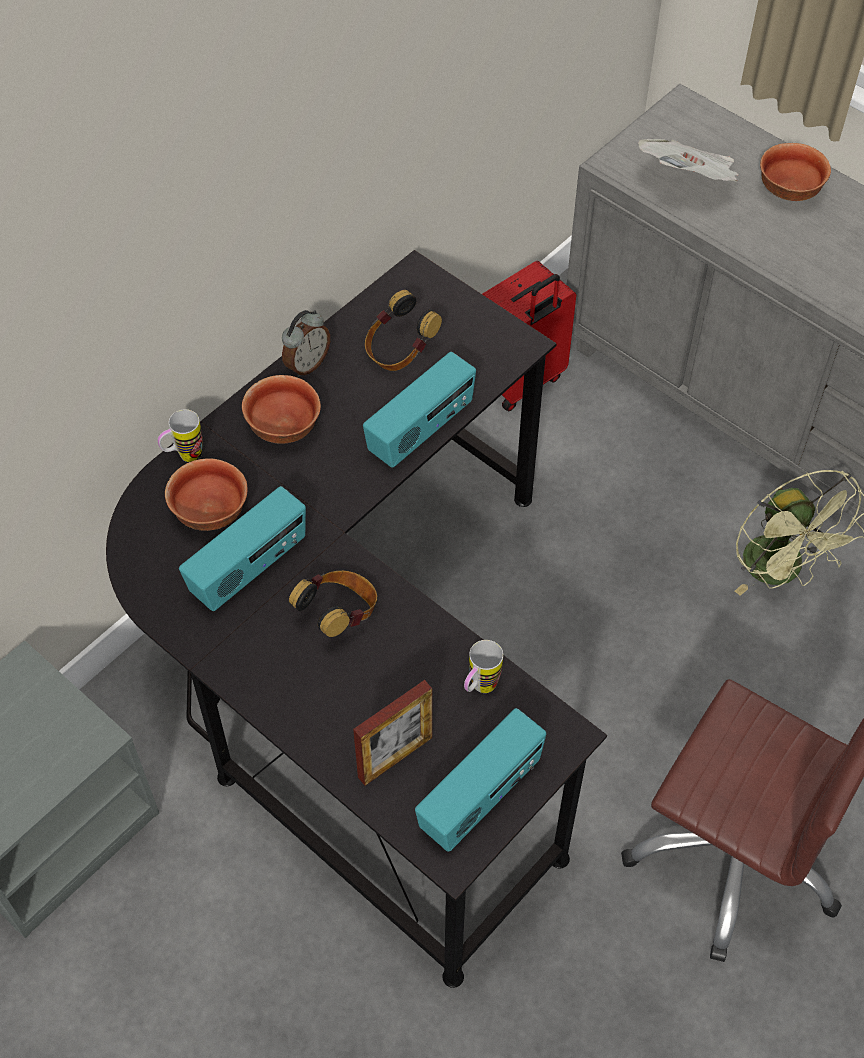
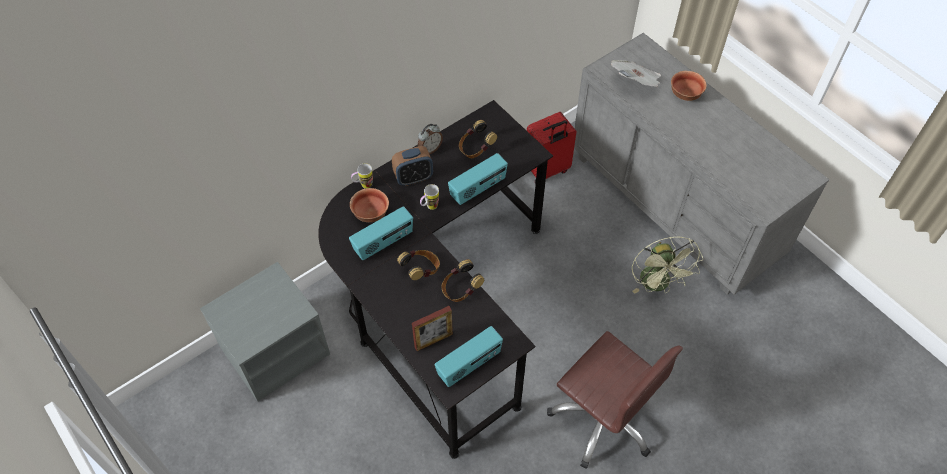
camera: 10 degrees right, 0 degrees up
bowl [242,375,321,444] -> alarm clock [392,146,433,186]
mug [464,640,503,693] -> mug moved to [420,184,439,210]
none -> headphones [442,259,484,302]

